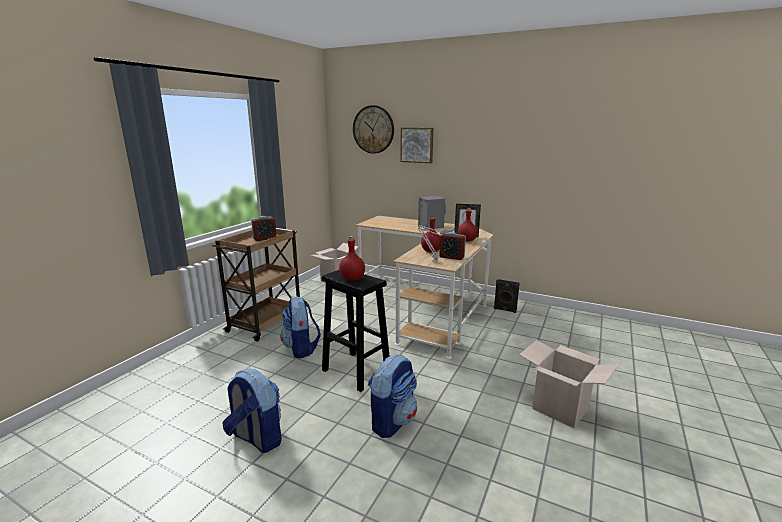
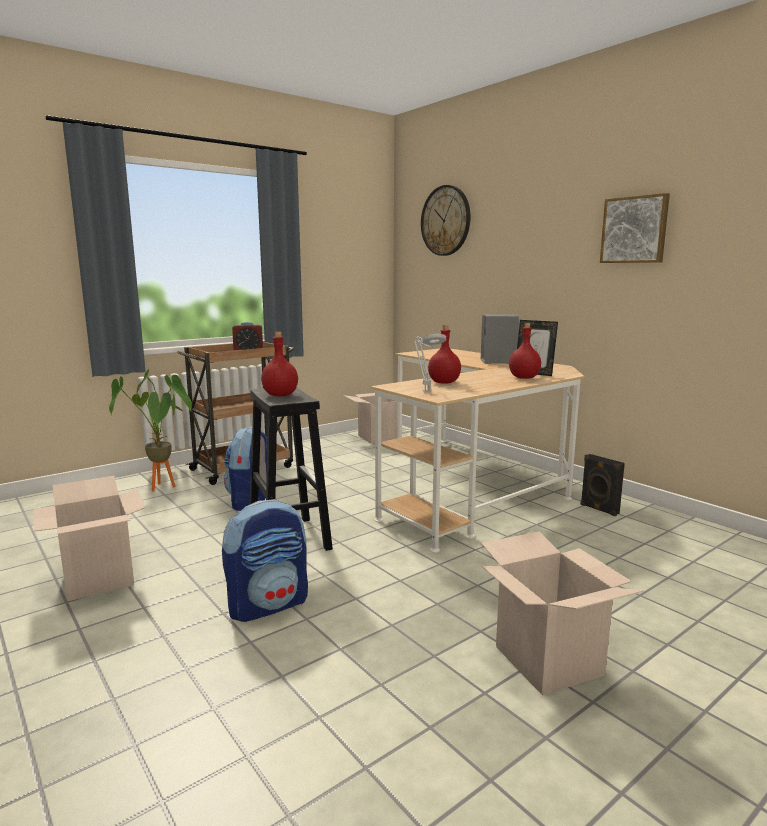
camera: 25 degrees right, 5 degrees down
backpack [222,369,282,453] -> cardboard box [34,476,146,601]
picture [400,128,433,163] -> picture moved to [600,193,670,263]
alarm clock [439,232,466,260] -> none
none -> potted plant [109,369,192,491]

